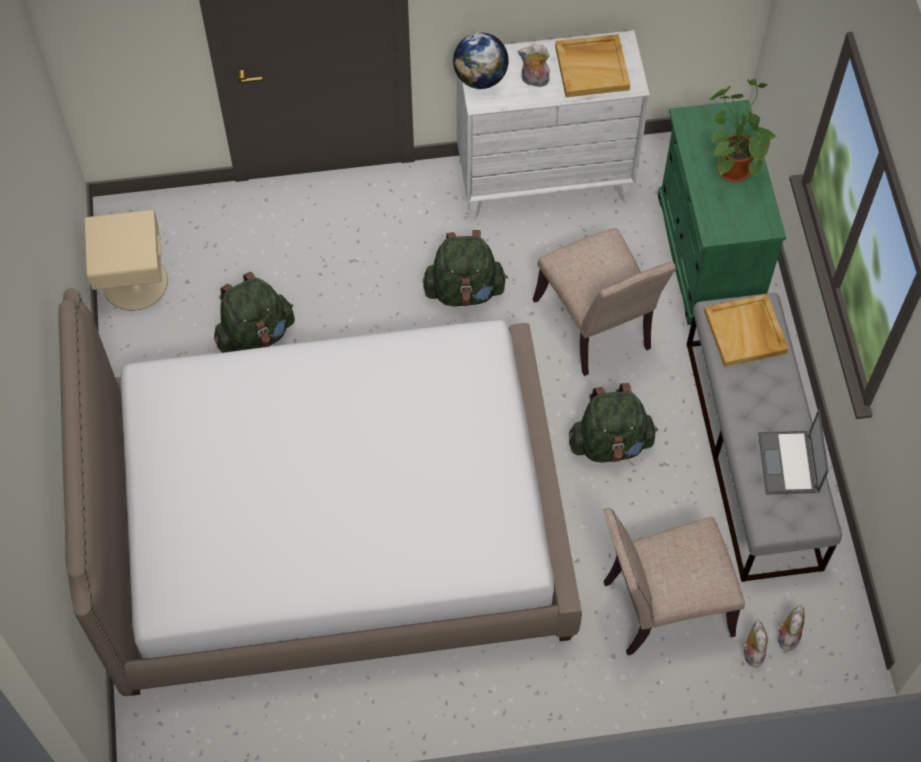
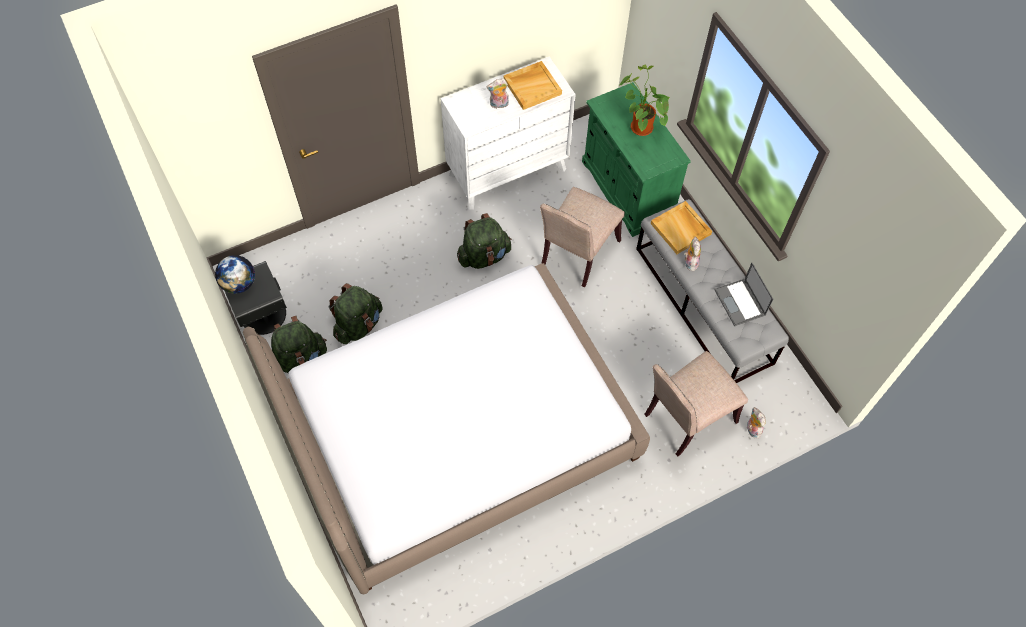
camera: 20 degrees left, 0 degrees up
beige nightstand [85,210,168,310] -> black nightstand [225,261,287,335]
globe [453,33,509,89] -> globe moved to [215,255,255,294]
beige chair [533,228,676,376] -> beige chair turned 75 degrees clockwise [540,187,625,288]
green backpack [569,383,658,463] -> green backpack moved to [271,316,327,373]
plush toy [776,604,804,652] -> plush toy moved to [685,237,701,271]

